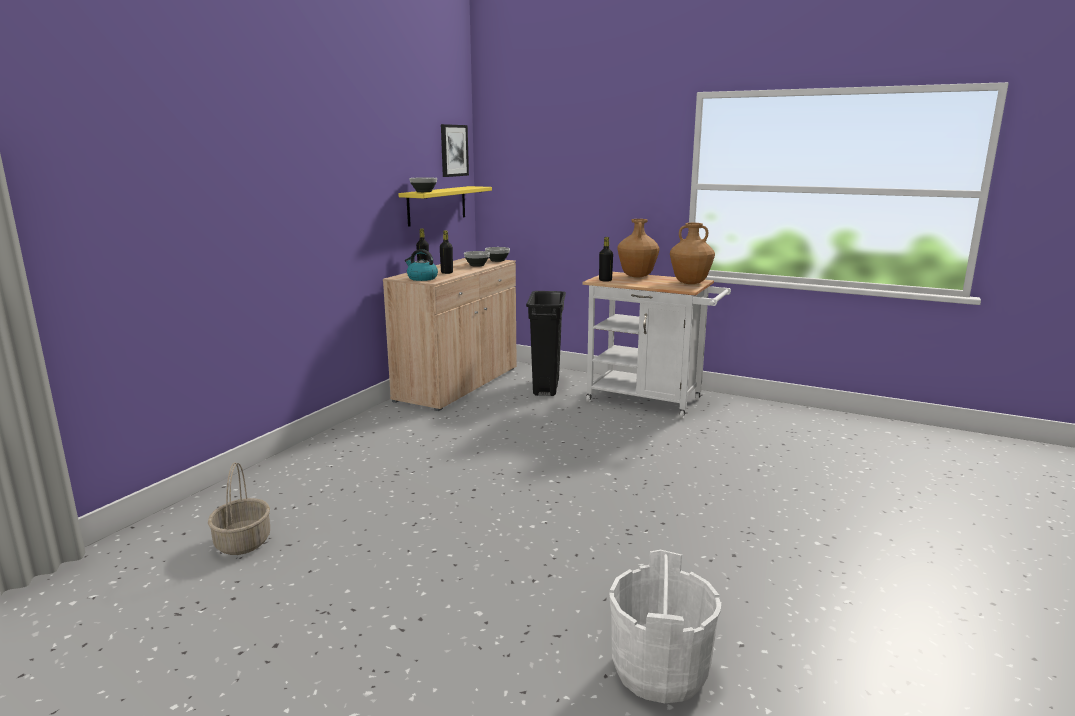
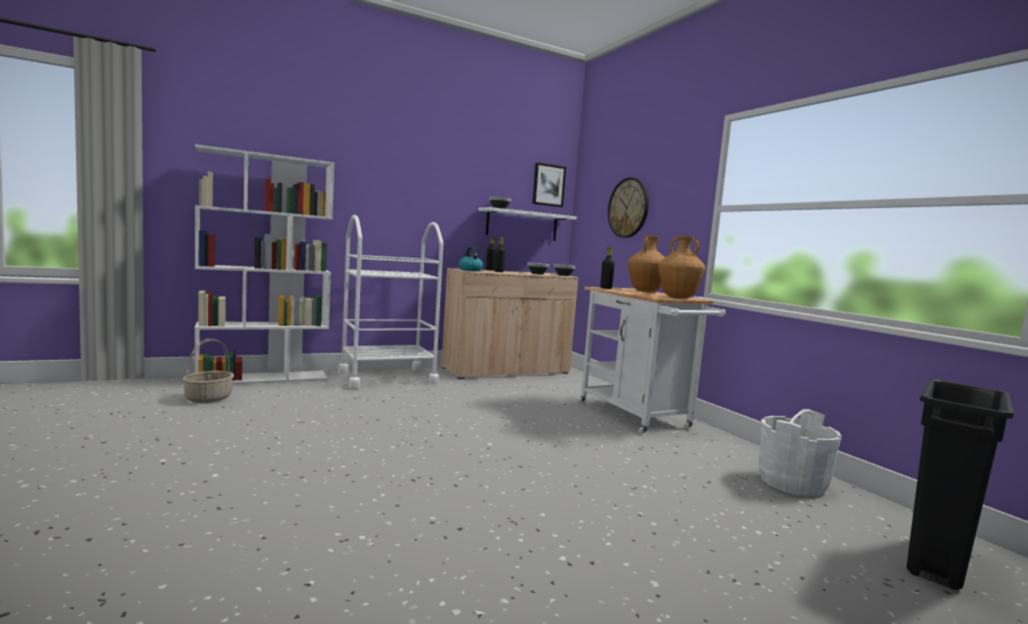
camera: 35 degrees right, 10 degrees down
yellow shelf [398,186,492,227] -> white shelf [478,207,577,241]
black trash can [526,291,566,396] -> black trash can moved to [907,379,1014,590]
white bucket [610,550,721,703] -> white bucket moved to [759,409,842,496]
none -> white bookcase [195,144,335,385]
none -> white cart [338,215,444,389]
none -> wall clock [608,177,649,238]

